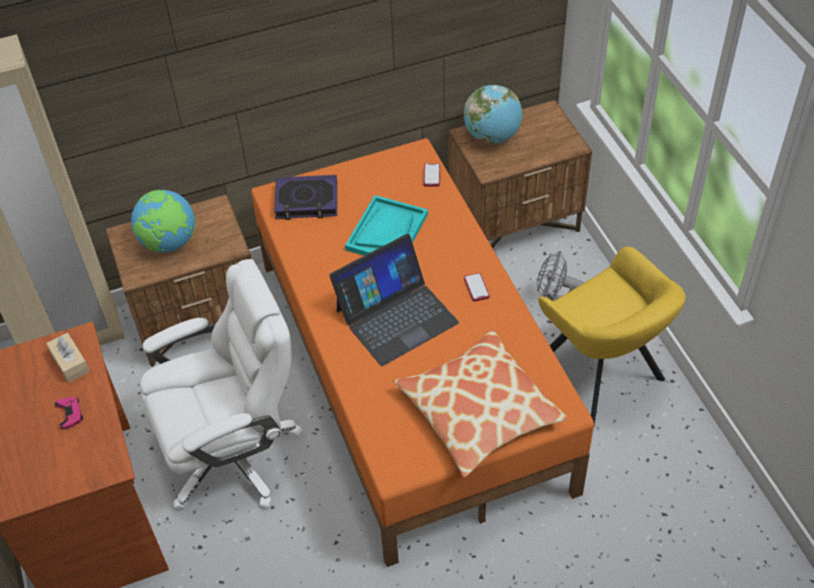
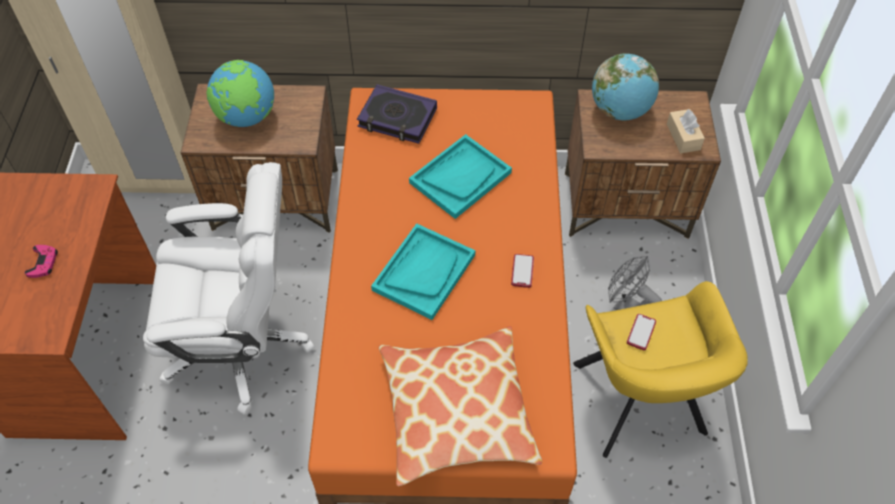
camera: 20 degrees right, 5 degrees up
beige tissue box [46,333,90,383] -> beige tissue box moved to [667,109,705,153]
laptop [329,234,459,366] -> turquoise tray [371,223,475,320]
phone [423,163,440,186] -> phone moved to [627,314,656,350]

